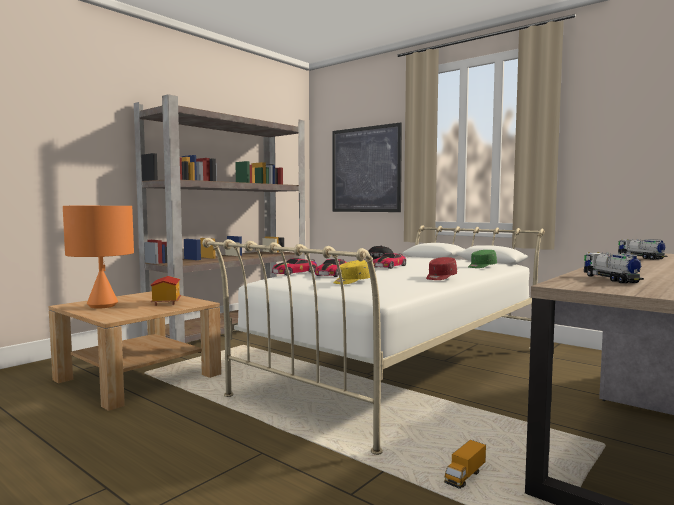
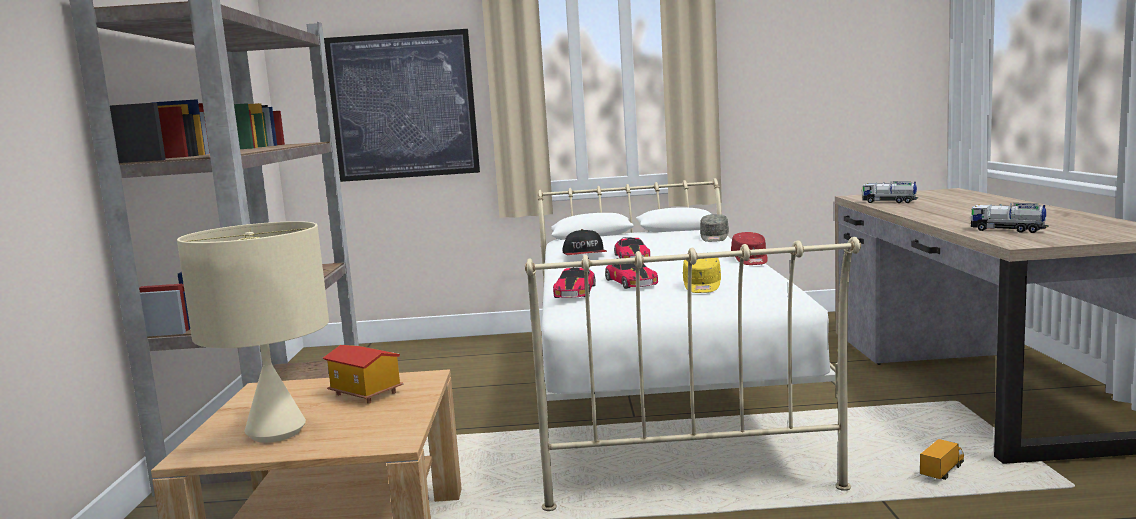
camera: 40 degrees left, 5 degrees up
orange table lamp [63,206,134,309] -> beige table lamp [177,221,329,443]
toy truck [444,440,486,489] -> toy truck turned 135 degrees counterclockwise [920,439,964,480]
green cap [468,250,497,268] -> grey cap [700,214,729,242]

